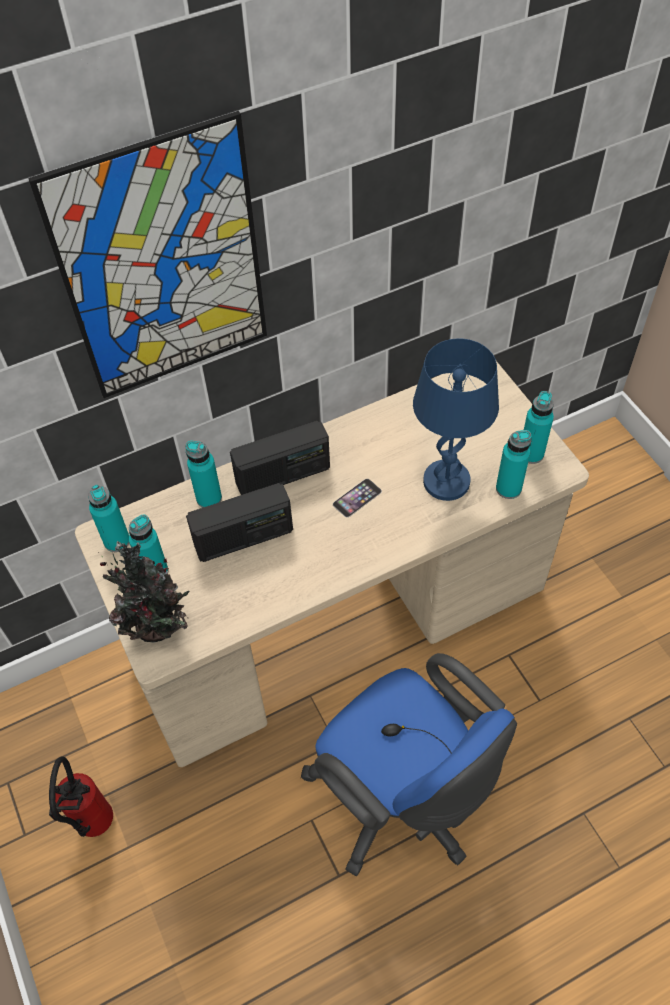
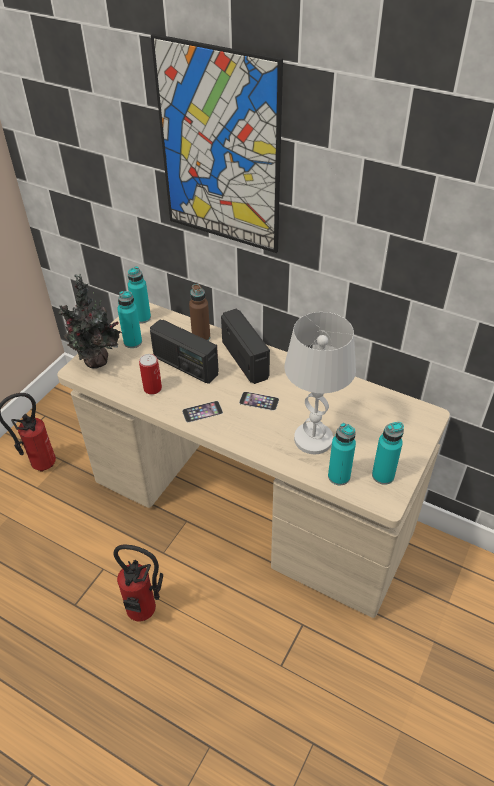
camera: 55 degrees right, 10 degrees down
turquoise bottle [186,441,222,508] -> brown bottle [189,284,210,341]
radio [230,421,330,495] -> radio turned 150 degrees counterclockwise [221,309,270,384]
blue office chair [301,653,517,876] -> fire extinguisher [113,545,163,621]
blue table lamp [413,338,499,501] -> white table lamp [284,312,356,454]
none -> can [139,354,162,395]
none -> phone [182,401,223,422]

